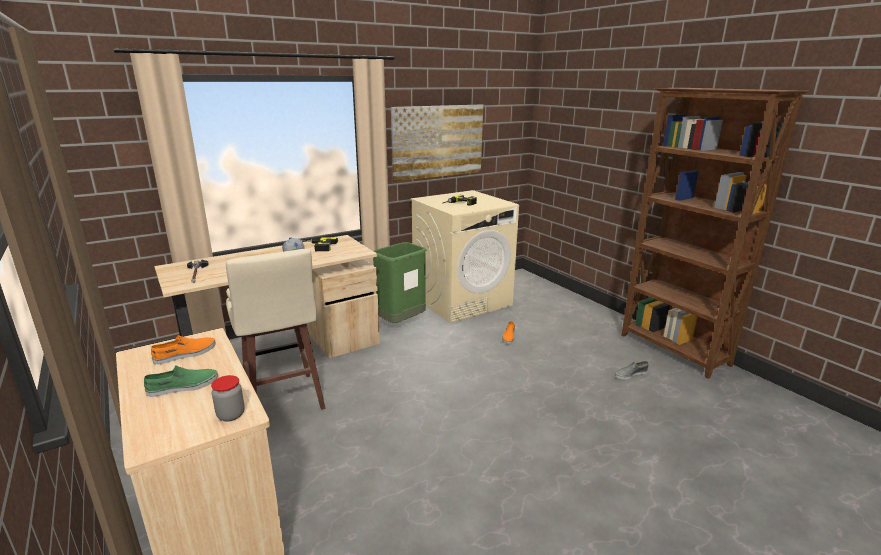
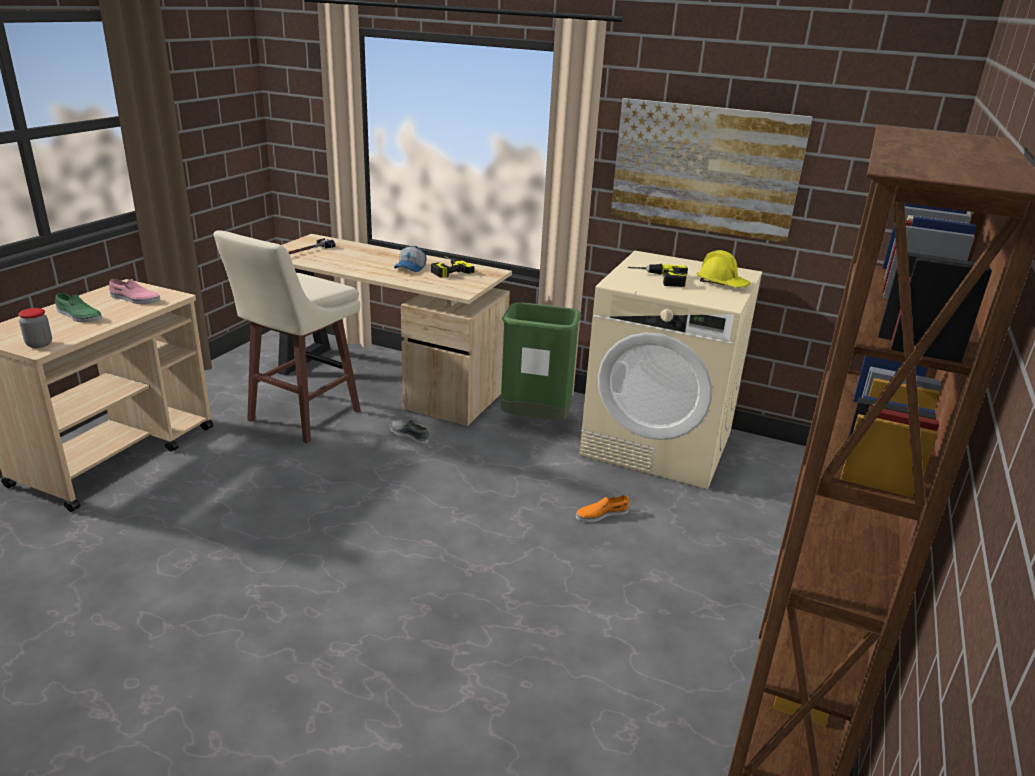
camera: 55 degrees right, 5 degrees up
orange shoe [151,335,216,365] -> pink shoe [109,279,160,304]
grey shoe [615,361,649,379] -> grey shoe moved to [390,420,429,444]
none -> yellow hard hat [697,250,751,288]

